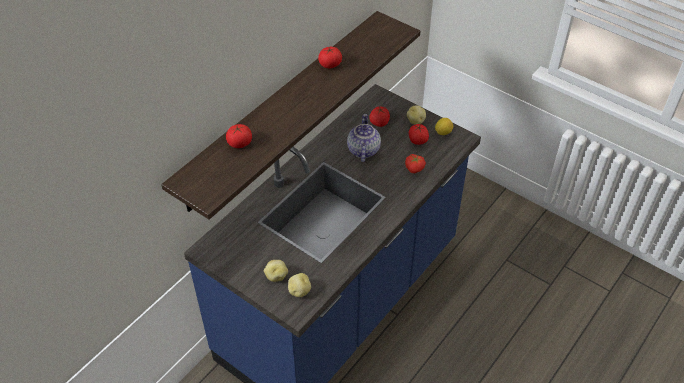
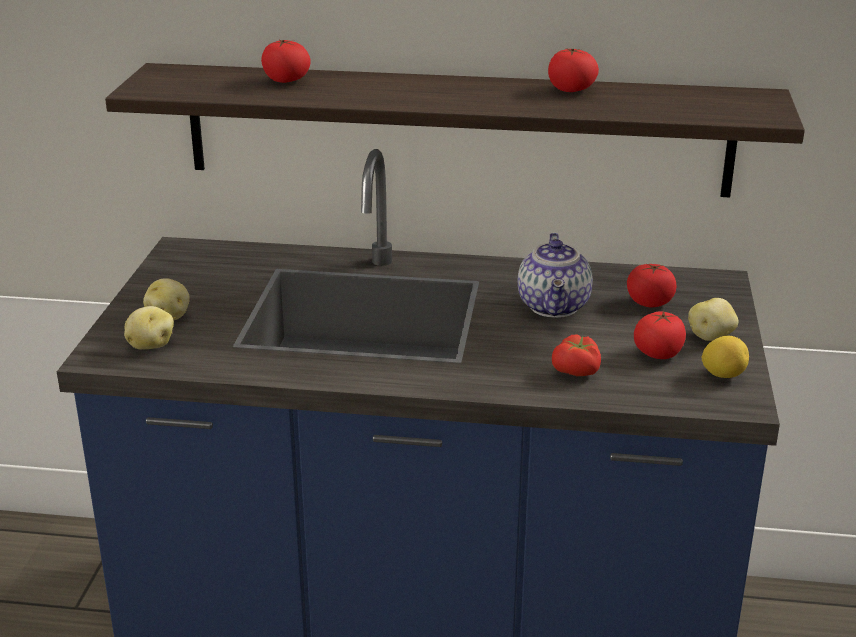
camera: 60 degrees right, 20 degrees down
teapot [347,114,381,162] -> teapot turned 120 degrees clockwise [518,233,593,318]

